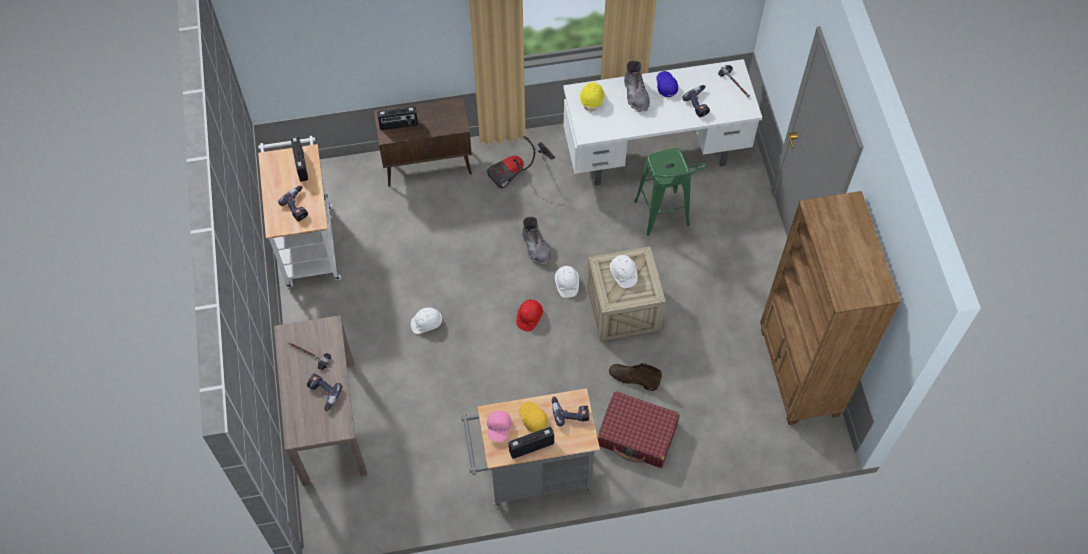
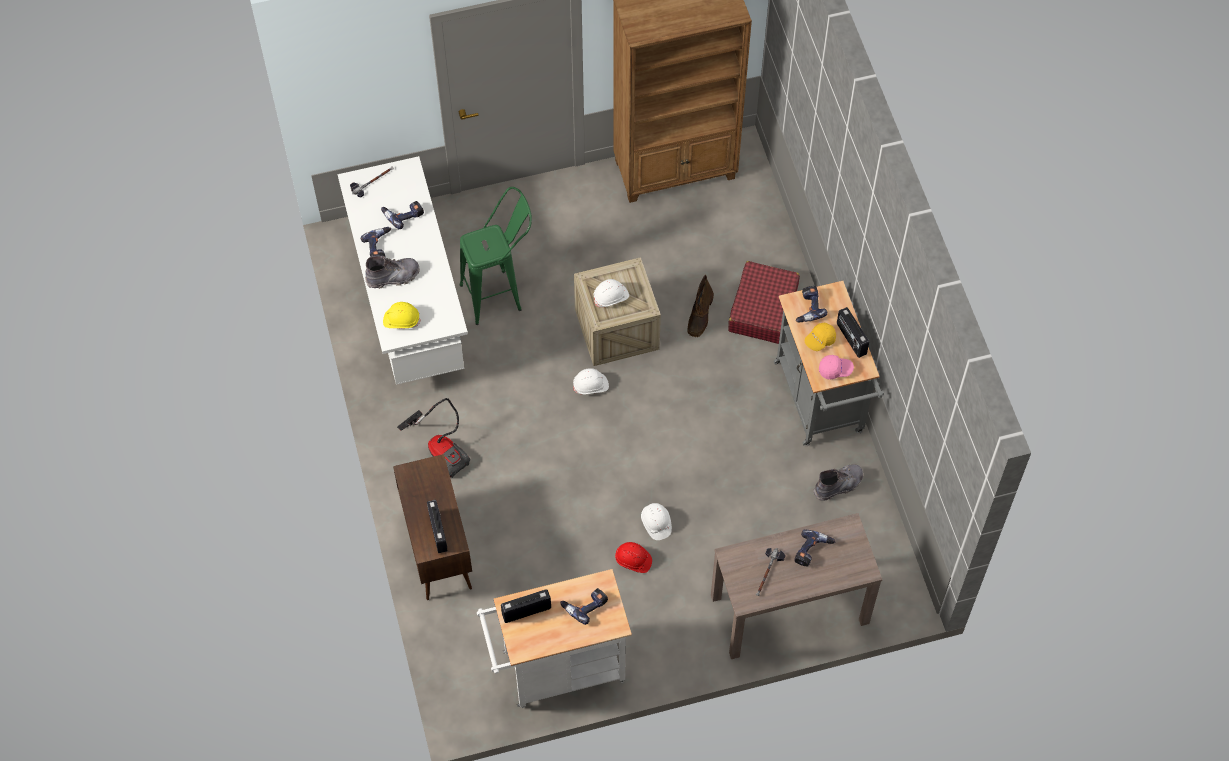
camera: 95 degrees left, 0 degrees up
red hard hat [516,299,543,332] -> red hard hat moved to [615,542,652,573]
grey boot [522,217,551,266] -> grey boot moved to [813,464,864,501]
blue cap [656,71,678,97] -> power drill [361,227,391,257]

